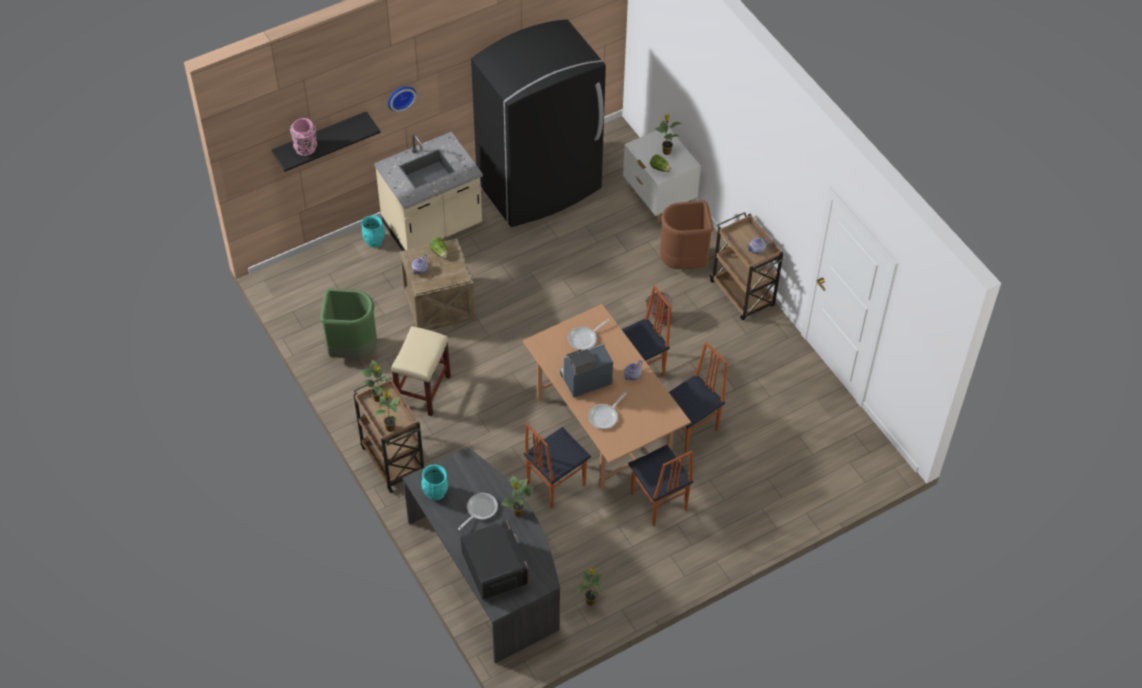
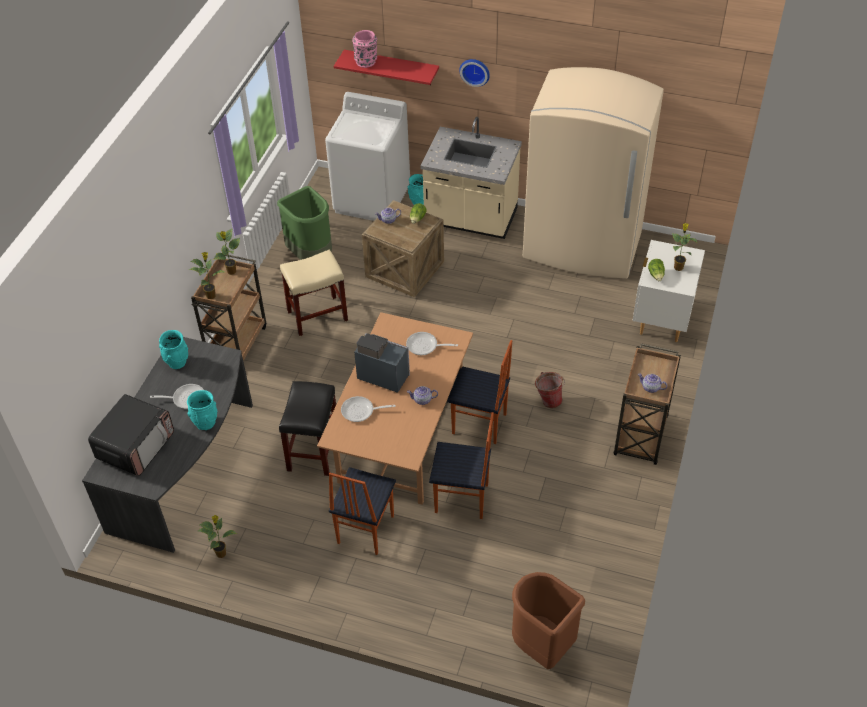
camera: 50 degrees right, 5 degrees down
black shelf [271,111,381,172] -> red shelf [334,50,439,85]
black fridge [471,19,606,227] -> beige fridge [523,67,664,279]
potted plant [501,476,534,517] -> turquoise vase [187,390,217,430]
chair [524,423,591,509] -> black stool [279,381,336,476]
brown trash can [660,200,714,269] -> brown trash can moved to [512,572,585,669]
none -> white washing machine [325,92,410,221]

